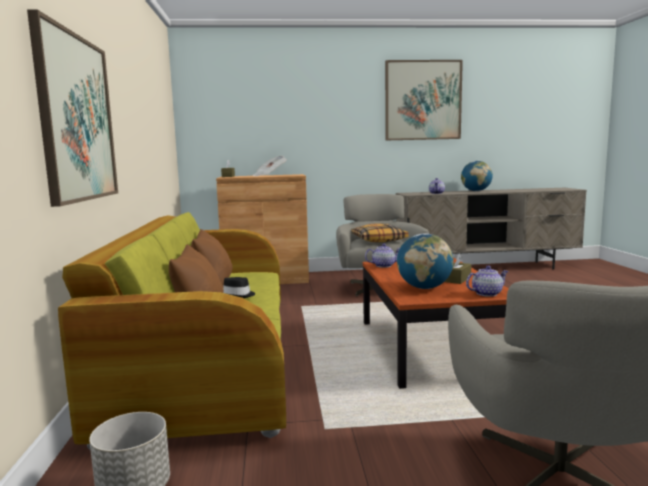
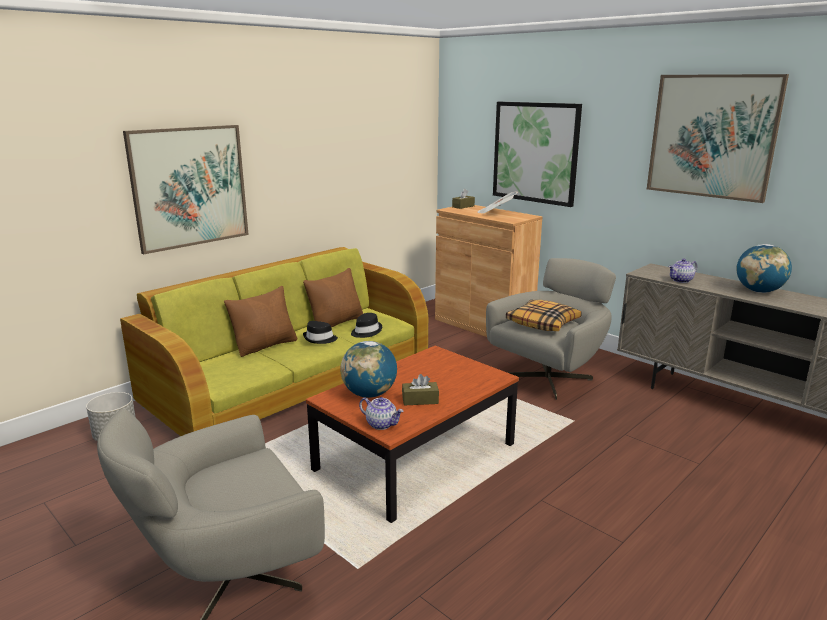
camera: 50 degrees right, 10 degrees up
teapot [365,244,400,268] -> none
none -> black hat [351,313,382,338]
none -> picture [493,102,582,207]

